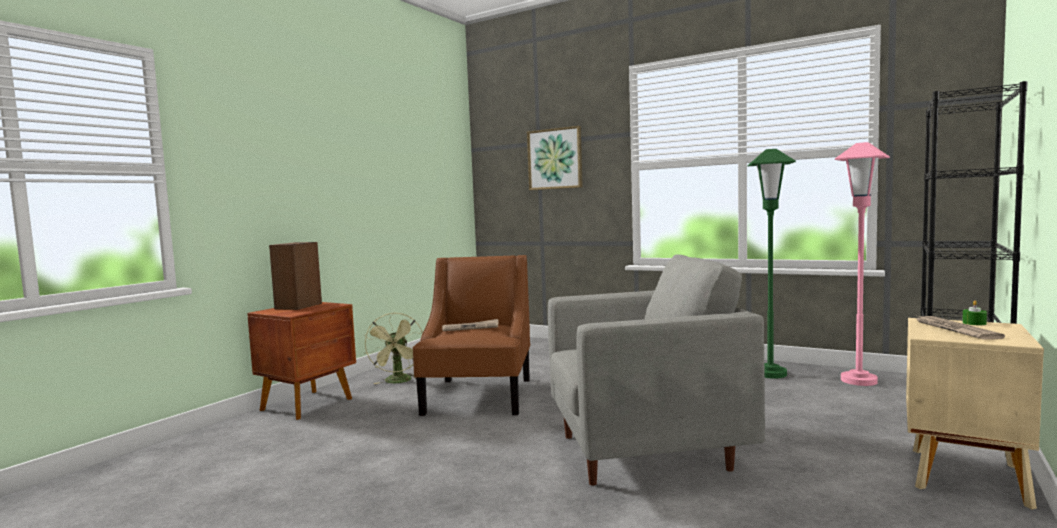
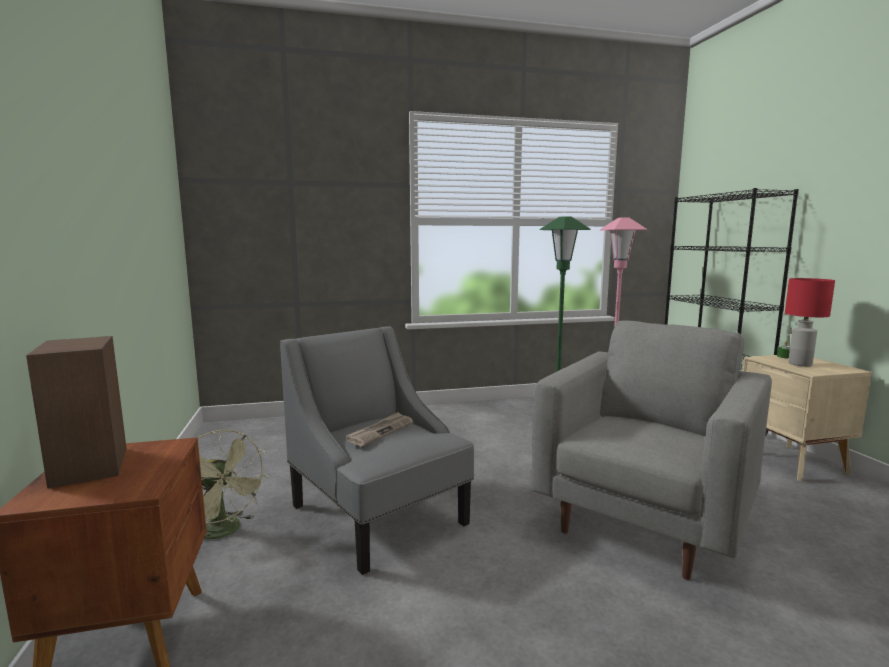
camera: 45 degrees left, 5 degrees up
brown armchair [413,255,530,416] -> grey armchair [280,326,474,575]
picture [527,126,583,190] -> none
newspaper [915,315,1005,339] -> red table lamp [785,278,835,367]

